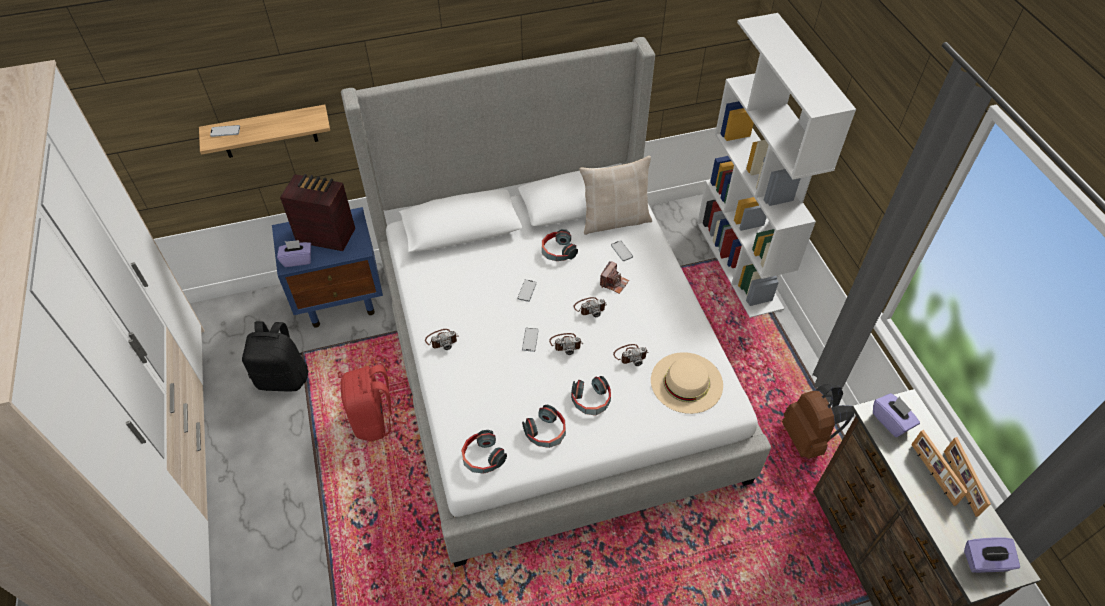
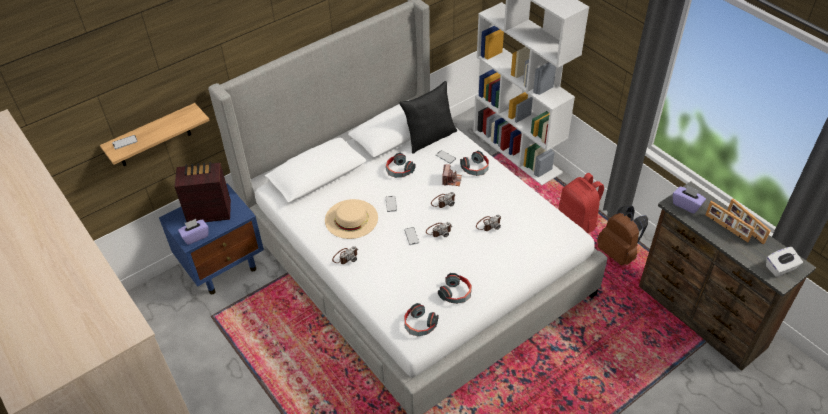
camera: 20 degrees left, 5 degrees down
black backpack [242,321,308,392] -> none
red backpack [341,365,407,442] -> red backpack moved to [558,173,604,233]
headphones [571,376,611,415] -> headphones moved to [460,151,489,176]
beige pillow [579,156,652,235] -> black pillow [399,81,457,154]
beige hat [651,352,723,414] -> beige hat moved to [325,199,378,239]
purple tissue box [964,537,1020,573] -> white tissue box [766,247,803,277]

